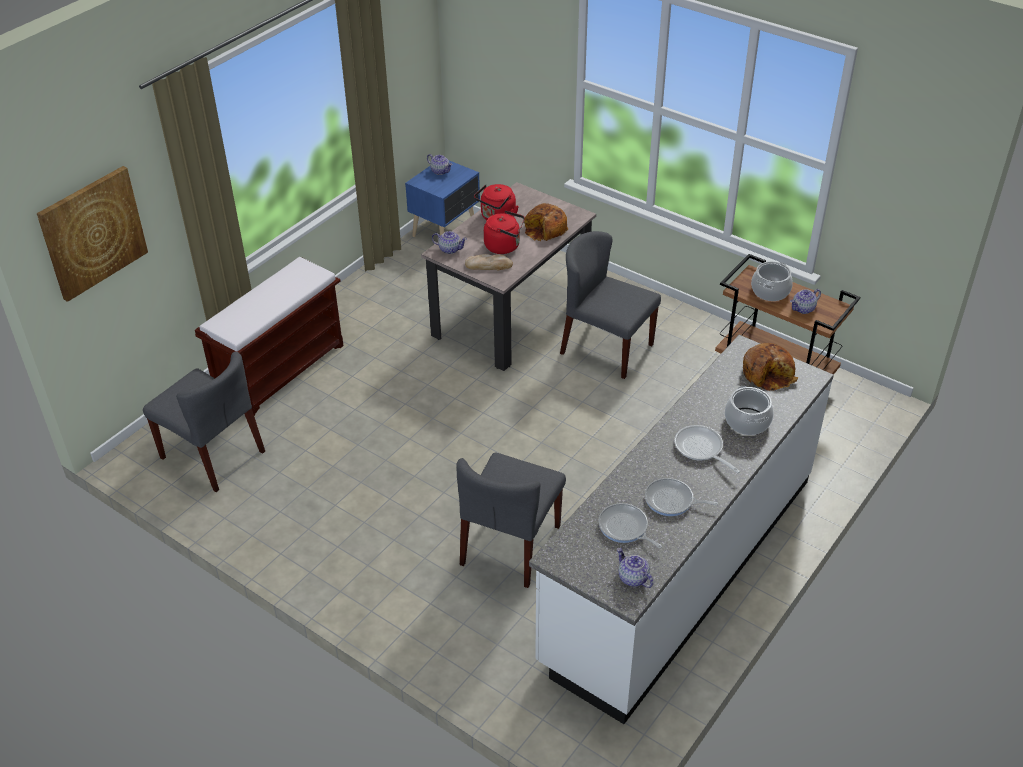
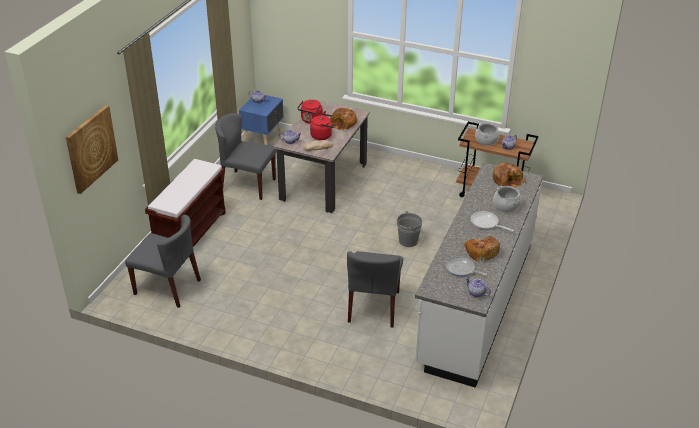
camera: 15 degrees left, 5 degrees down
grey chair [560,231,661,379] -> grey chair moved to [215,113,276,200]
frying pan [645,478,718,516] -> bread [464,236,500,262]
none -> grey bucket [397,211,422,247]

